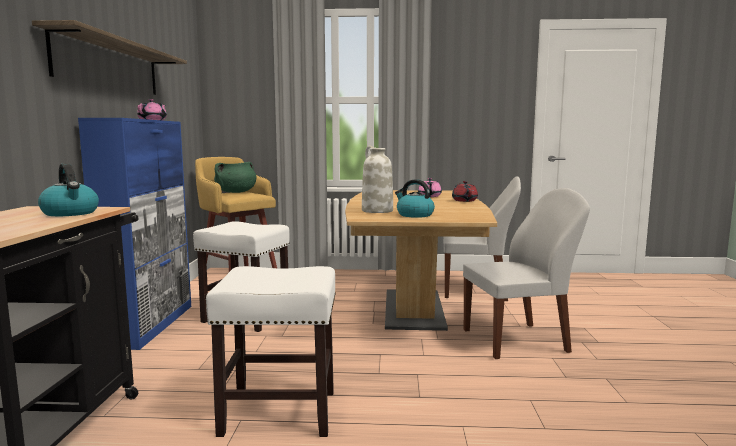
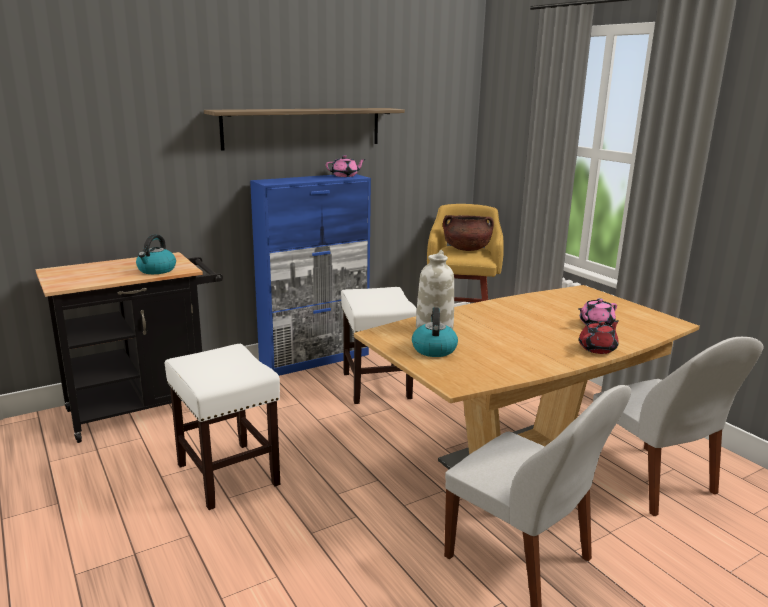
camera: 55 degrees right, 10 degrees up
green cooking pot [214,162,257,193] -> brown cooking pot [443,215,494,251]

